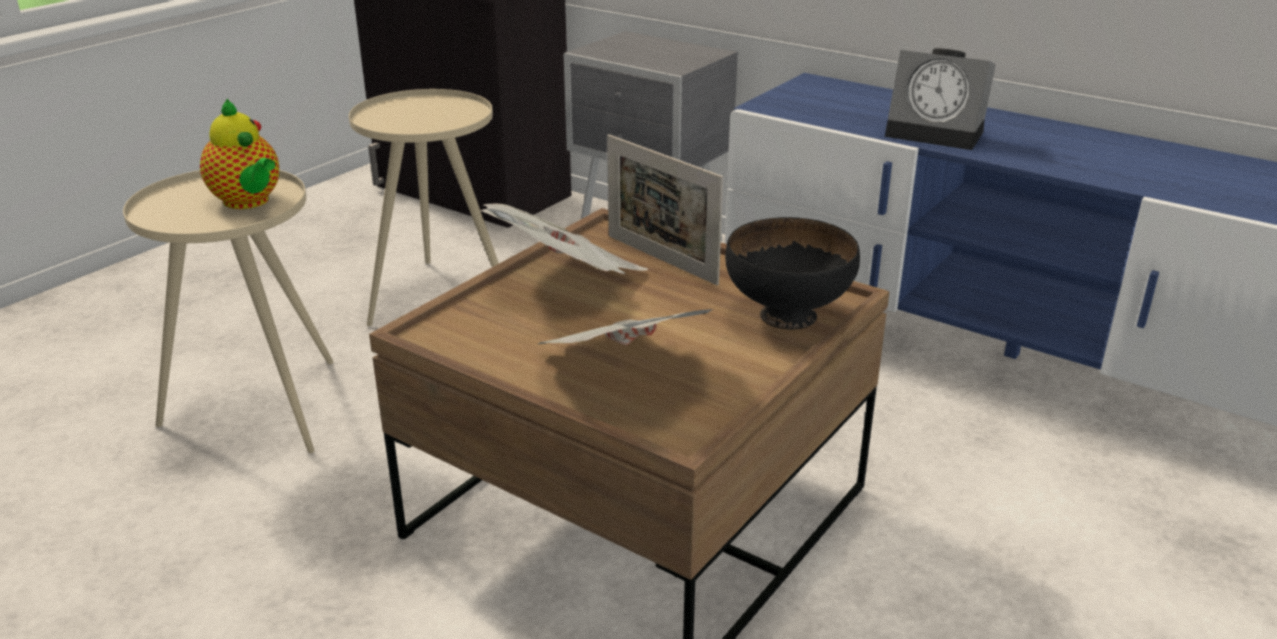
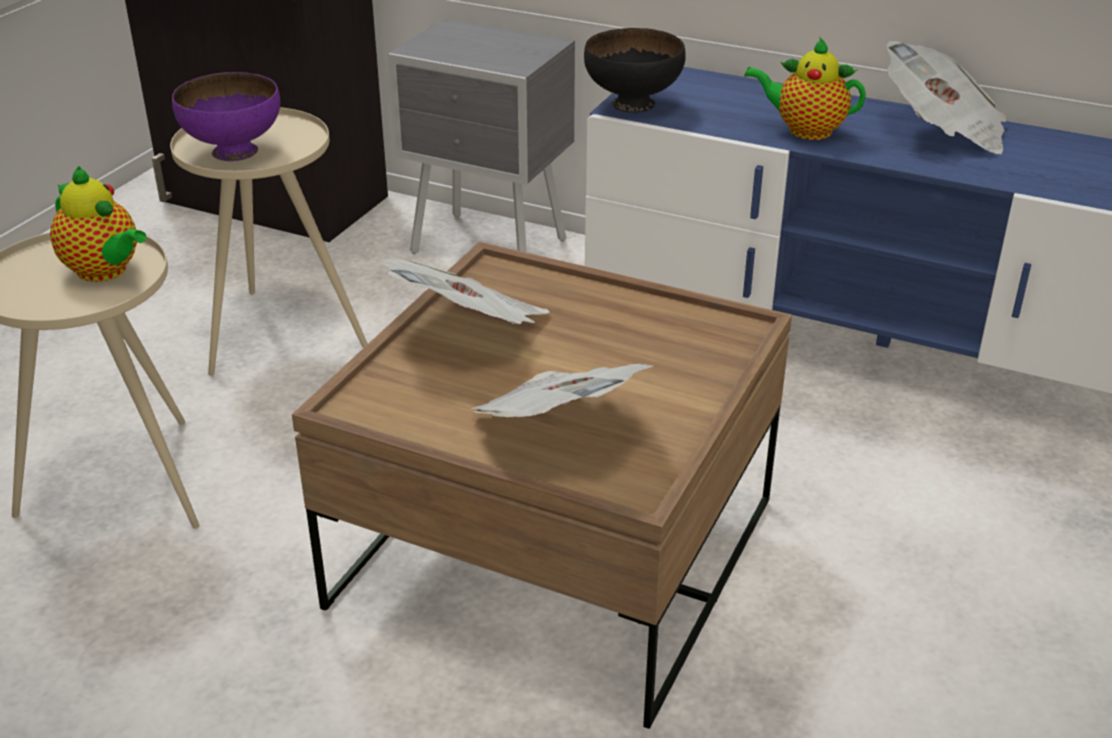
camera: 10 degrees left, 5 degrees up
picture frame [607,134,723,285] -> none
black bowl [725,217,860,330] -> black bowl moved to [584,28,686,112]
alarm clock [885,48,996,150] -> teapot [744,36,866,140]
none -> purple bowl [172,72,280,161]
none -> newspaper [886,41,1006,154]

